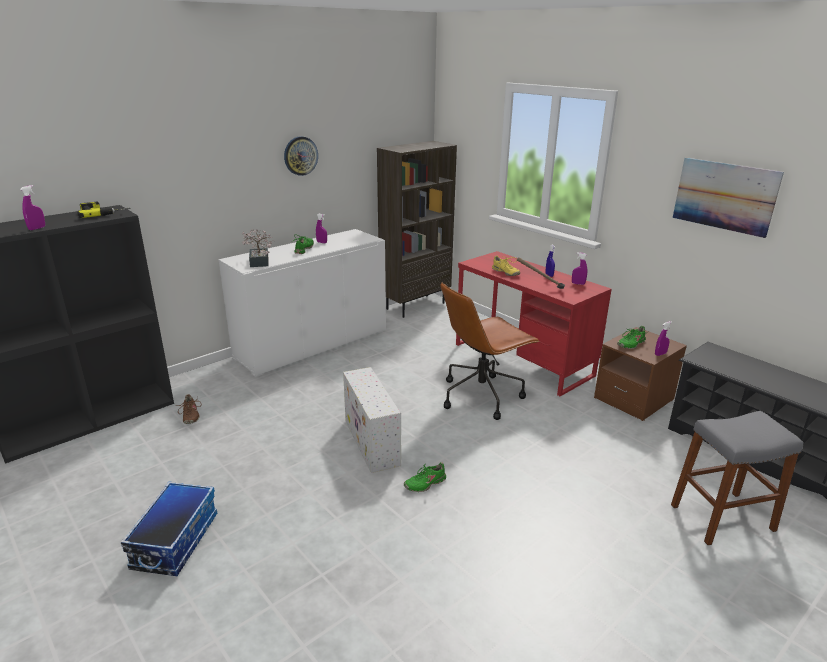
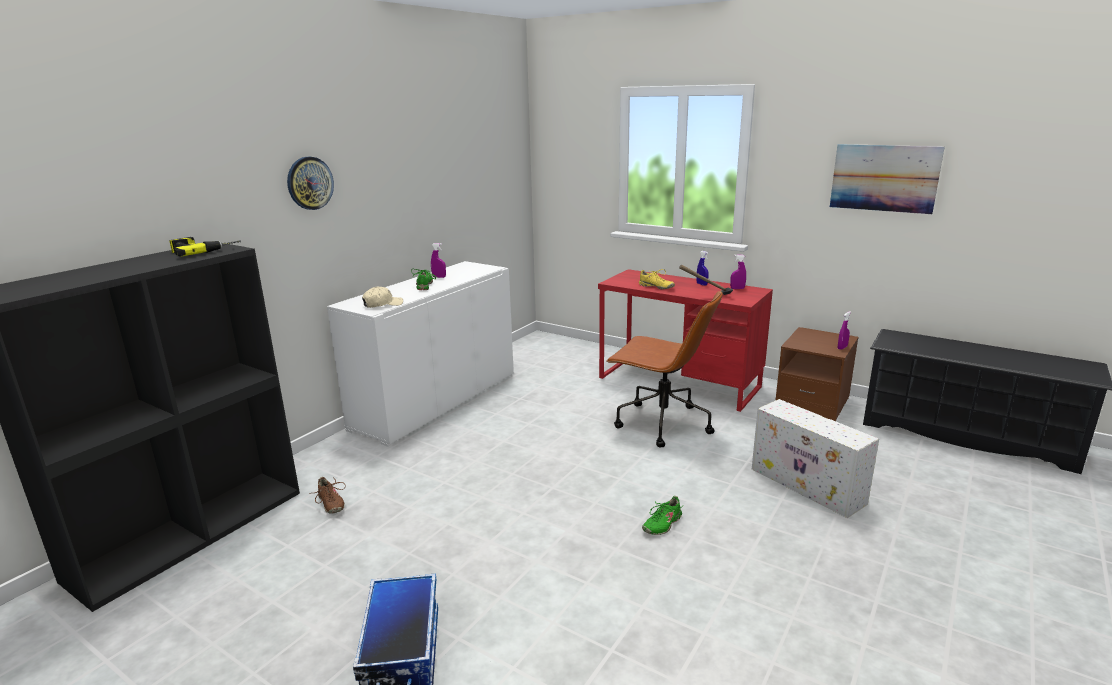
camera: 15 degrees left, 5 degrees down
purple spray bottle [20,185,45,230] -> none
potted plant [242,229,275,267] -> beige cap [362,286,403,308]
wall clock [284,136,318,176] -> wall clock moved to [287,157,334,210]
white storage box [343,367,401,473] -> white storage box moved to [752,399,879,518]
brown bookcase [377,141,457,318] -> none
brown office chair [440,282,540,420] -> brown office chair turned 105 degrees counterclockwise [607,290,723,448]
green shoe [617,326,649,349] -> none
grey stool [671,411,803,545] -> none

